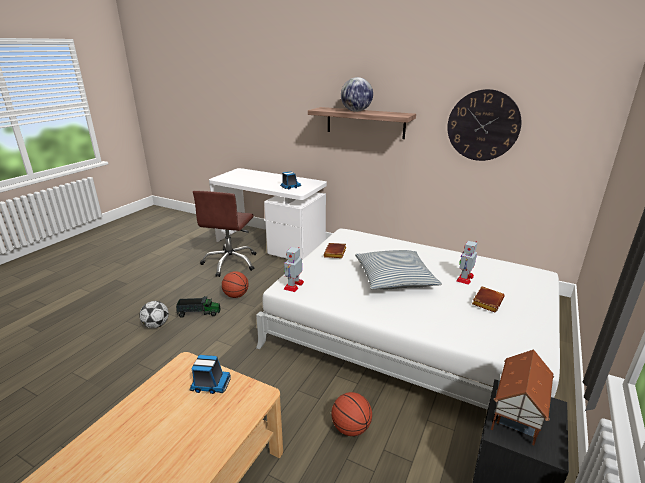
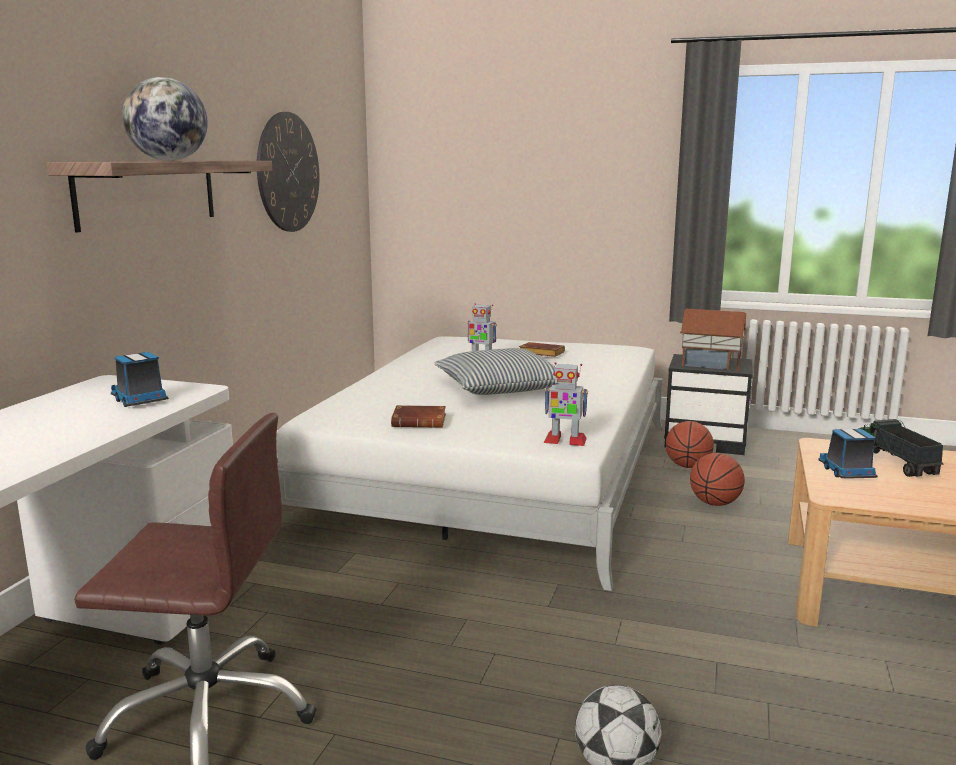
camera: 100 degrees left, 10 degrees down
toy truck [176,296,221,318] -> toy truck moved to [859,419,944,477]
basketball [222,271,249,298] -> basketball moved to [666,421,714,468]

